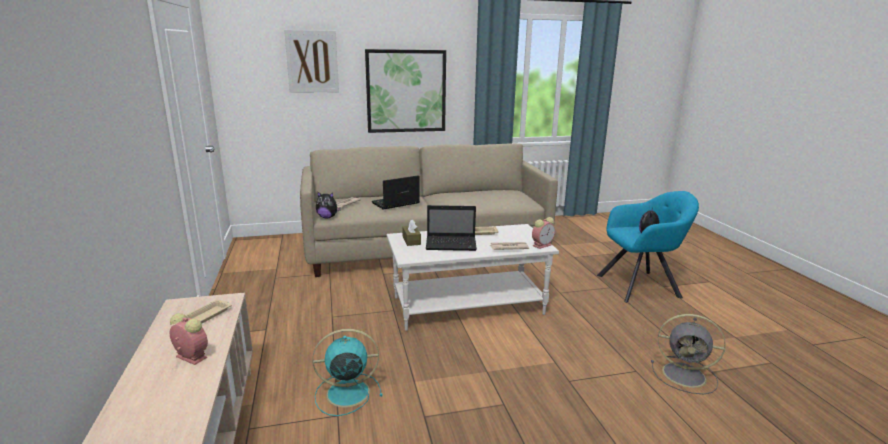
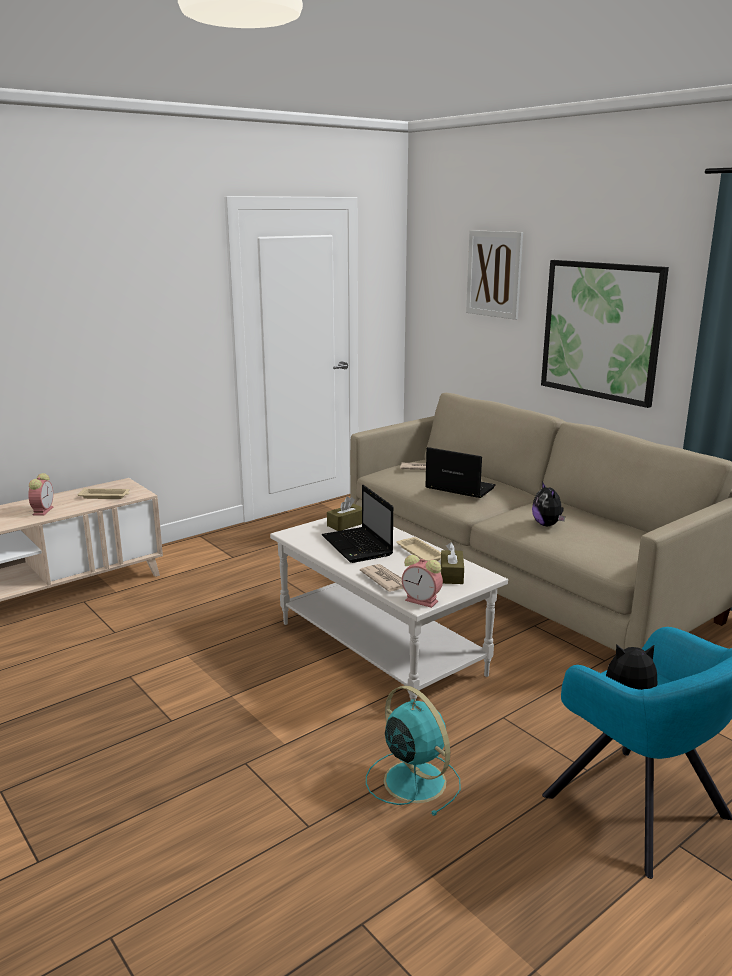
camera: 65 degrees right, 0 degrees up
turquoise fan [312,329,383,416] -> turquoise fan moved to [366,685,461,816]
plush toy [316,191,341,218] -> plush toy moved to [532,482,565,526]
grey fan [651,314,726,394] -> none
none -> brown tissue box [441,542,464,584]

